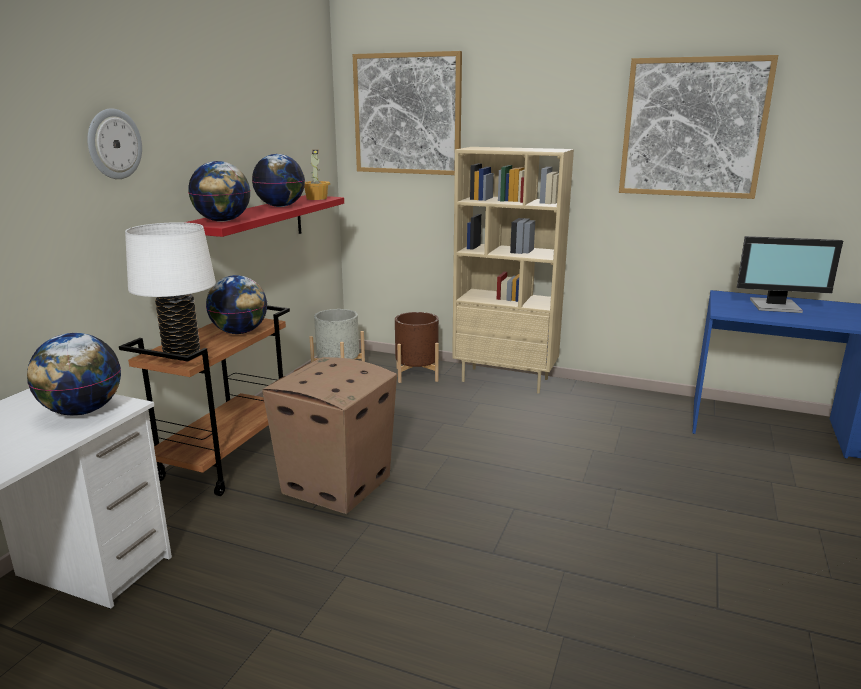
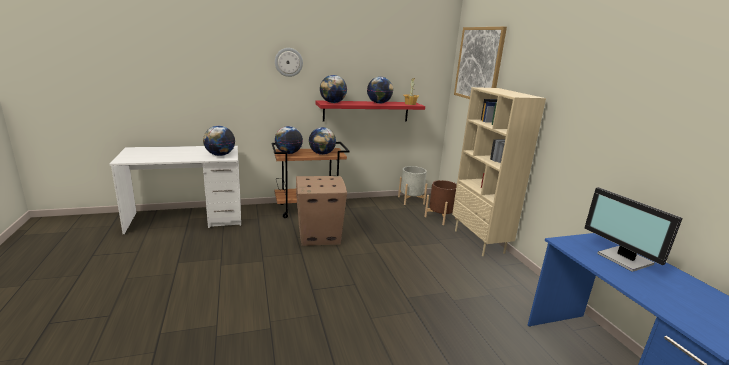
camera: 50 degrees right, 0 degrees up
white table lamp [125,222,216,359] -> globe [275,126,303,154]
picture [619,55,778,199] -> none

